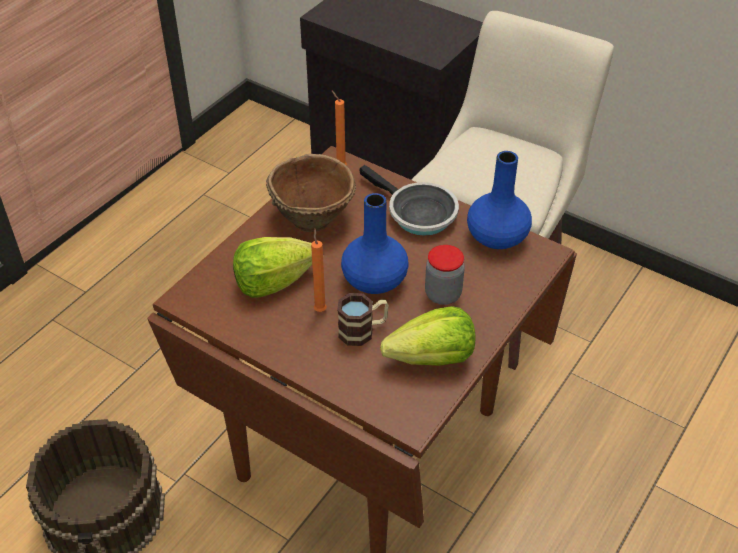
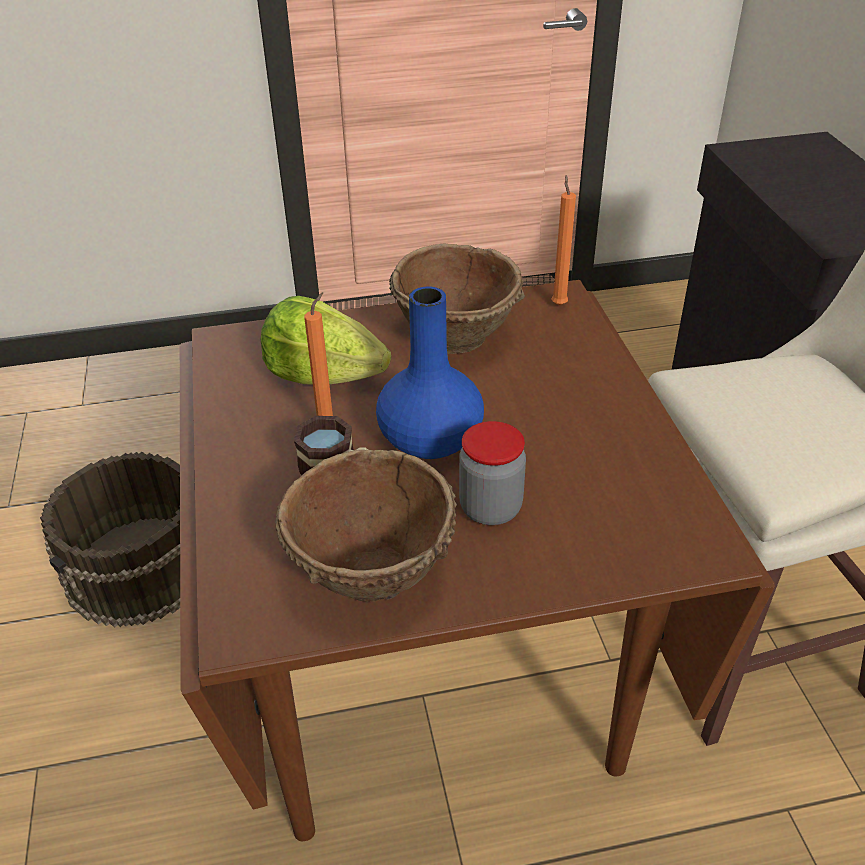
camera: 45 degrees right, 5 degrees down
frying pan [359,165,459,236] -> none
lettuce [380,306,475,366] -> brown bowl [275,450,457,602]
blue vase [467,151,532,249] -> none

